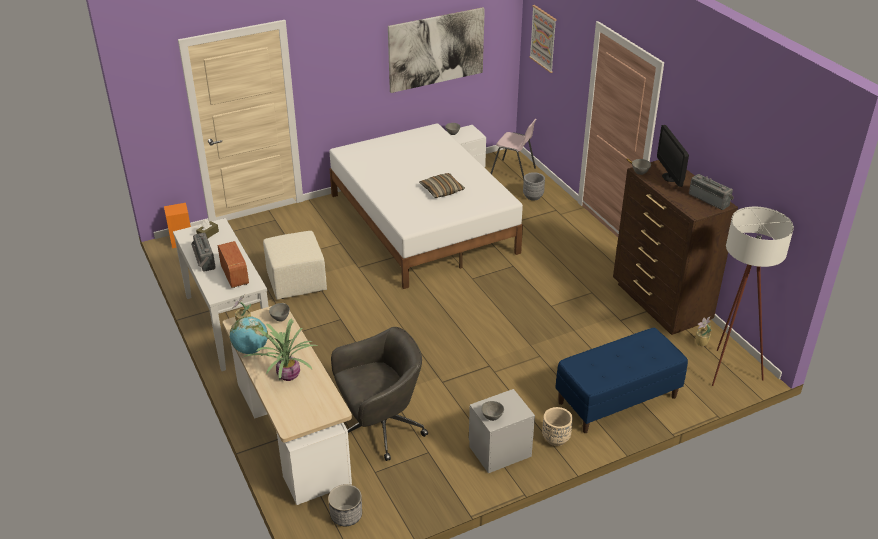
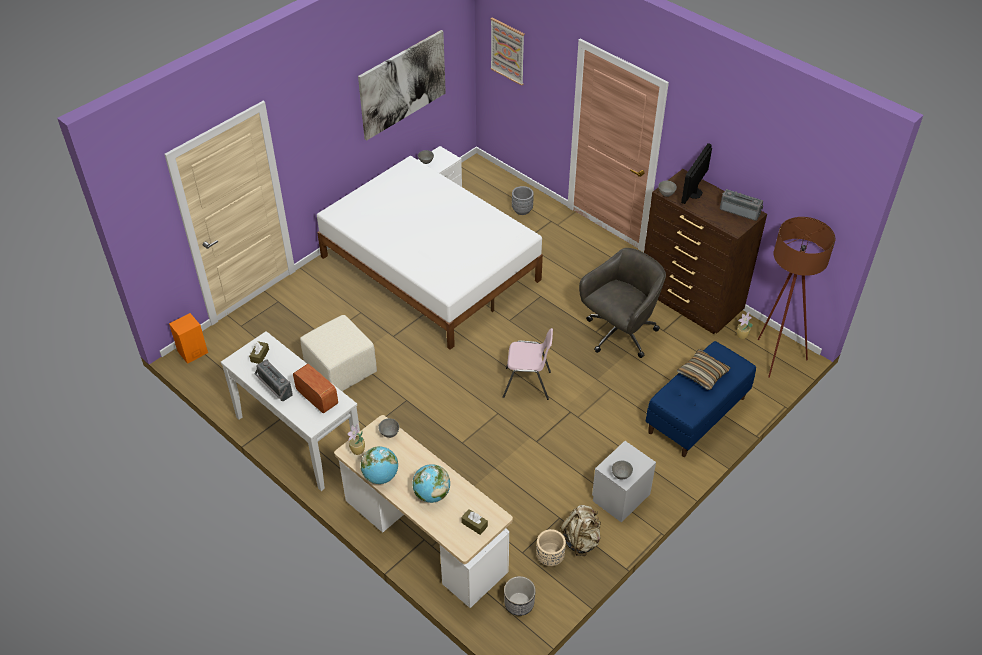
camera: 20 degrees left, 10 degrees up
potted plant [242,318,318,381] -> globe [412,464,450,503]
grey office chair [331,327,428,461] -> grey office chair moved to [579,248,666,358]
pillow [419,173,465,198] -> pillow moved to [677,349,730,390]
pink chair [491,119,537,180] -> pink chair moved to [503,328,553,400]
beige planter [542,407,573,446] -> beige planter moved to [536,529,566,566]
monitor [657,125,689,187] -> monitor turned 60 degrees clockwise [681,143,712,204]
white floor lamp [712,207,794,386] -> brown floor lamp [758,217,835,378]
none -> brown tissue box [461,509,488,535]
none -> beige backpack [560,505,601,556]

